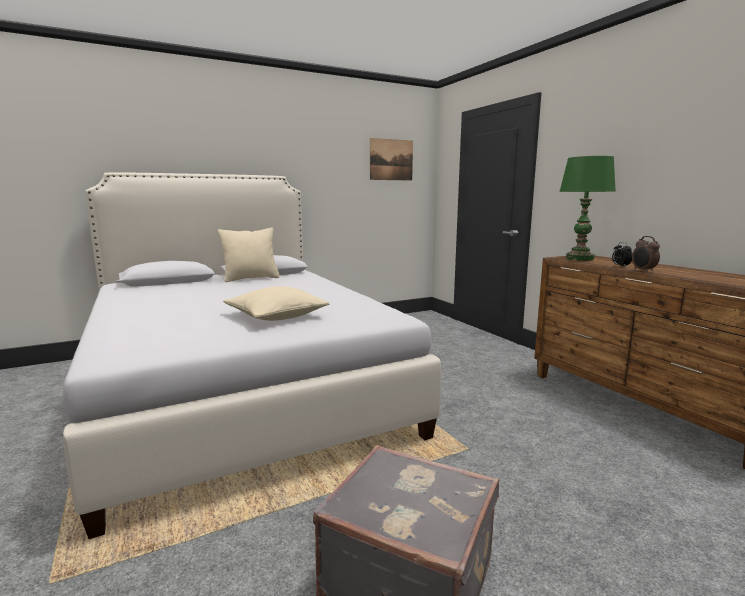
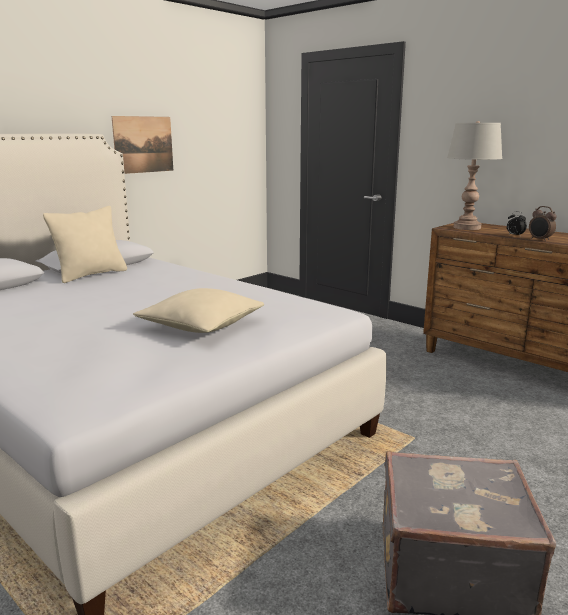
camera: 20 degrees left, 5 degrees up
picture [370,138,413,181] -> picture moved to [112,116,173,174]
green table lamp [559,156,616,261] -> grey table lamp [447,121,502,230]

